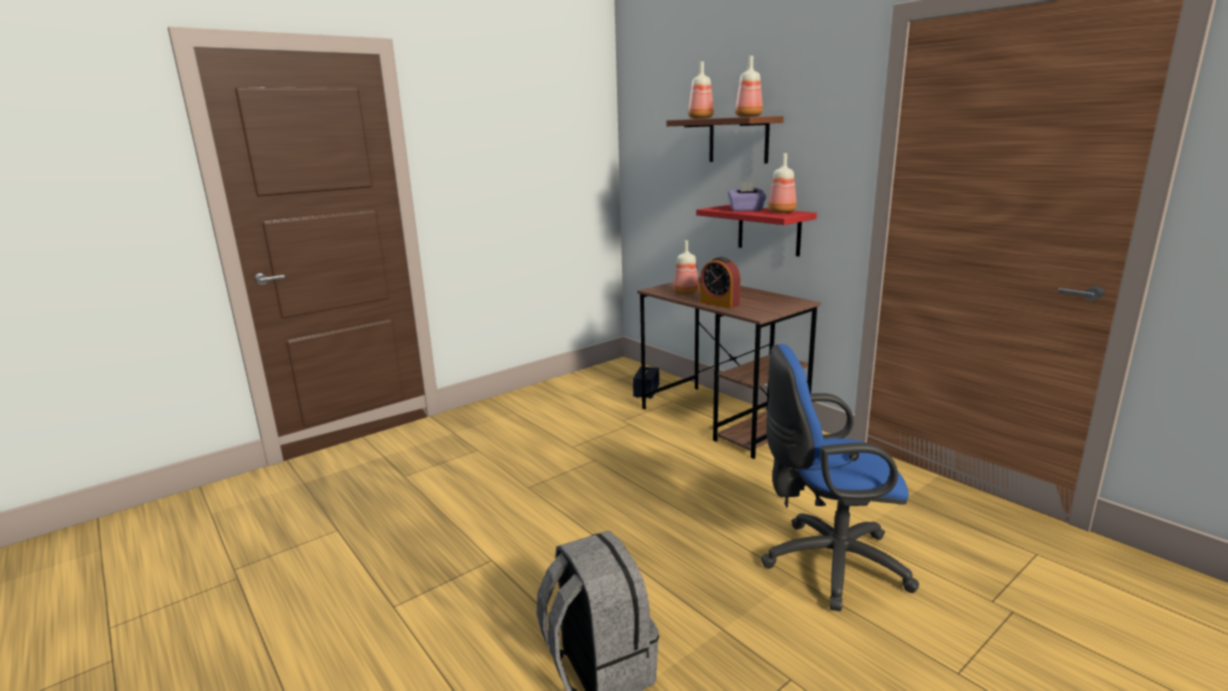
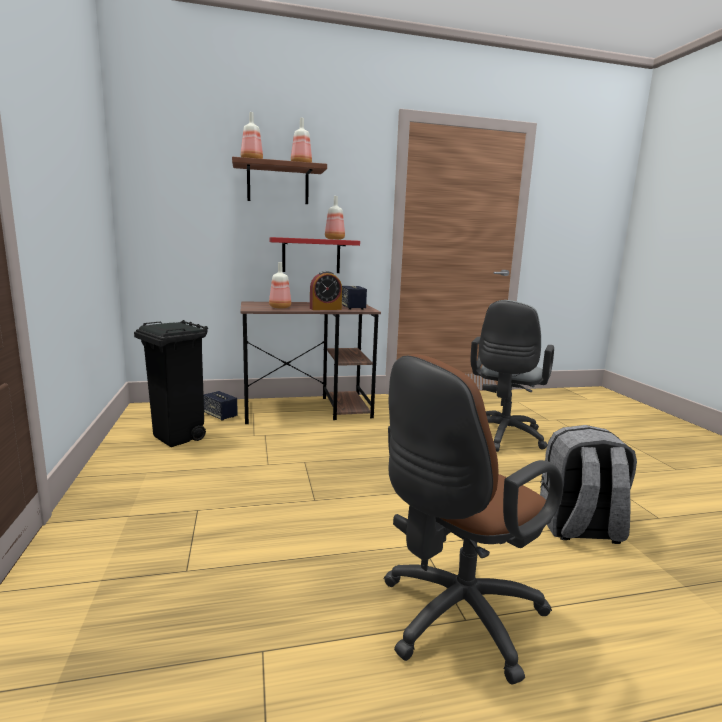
camera: 65 degrees left, 5 degrees down
purple tissue box [728,182,766,211] -> none
blue office chair [761,344,919,611] -> grey office chair [471,300,554,452]
none -> black trash can [134,320,208,447]
none -> speaker [342,286,367,310]
none -> brown office chair [384,354,563,685]

